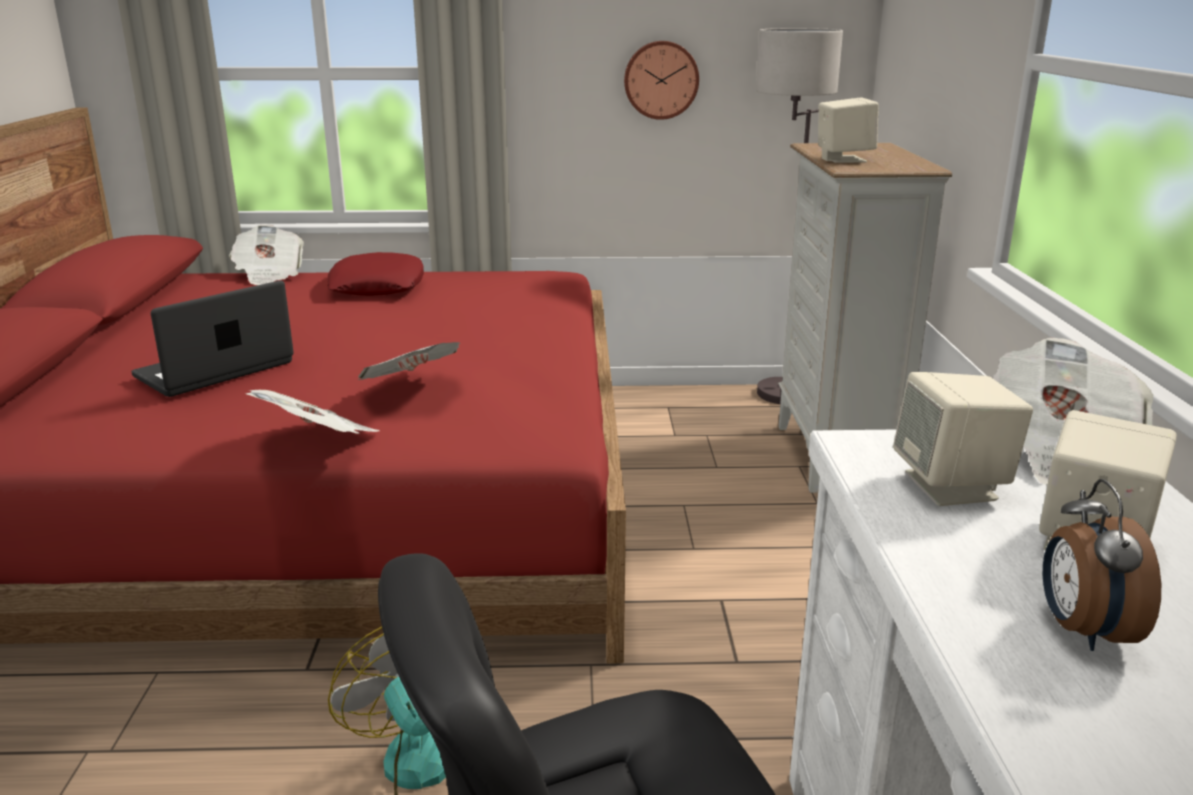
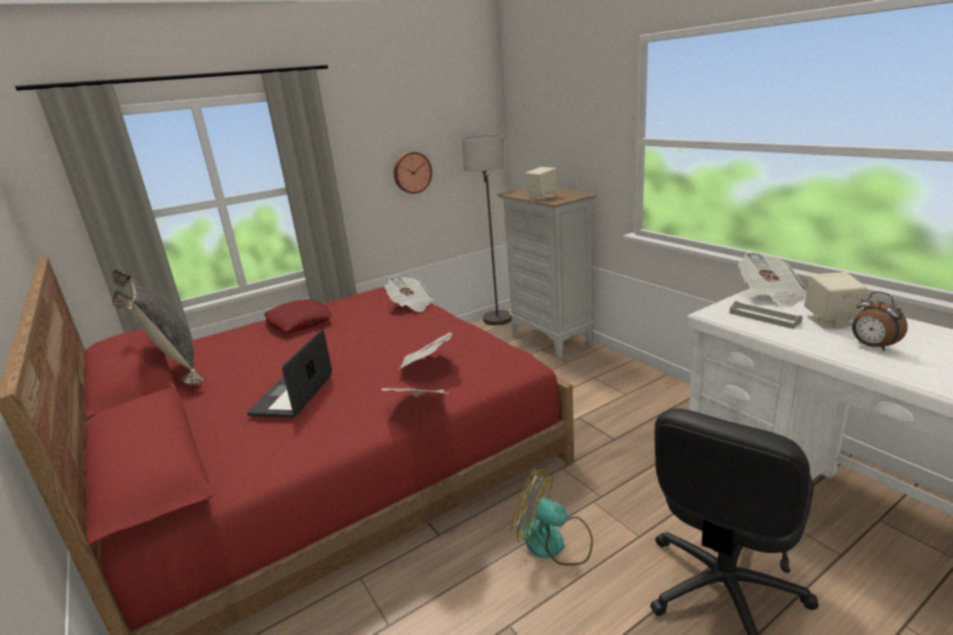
camera: 30 degrees left, 0 degrees up
newspaper [229,225,304,285] -> newspaper moved to [385,276,434,312]
beige speaker [893,372,1033,506] -> grey tray [729,301,803,329]
none -> pillow [112,269,204,385]

